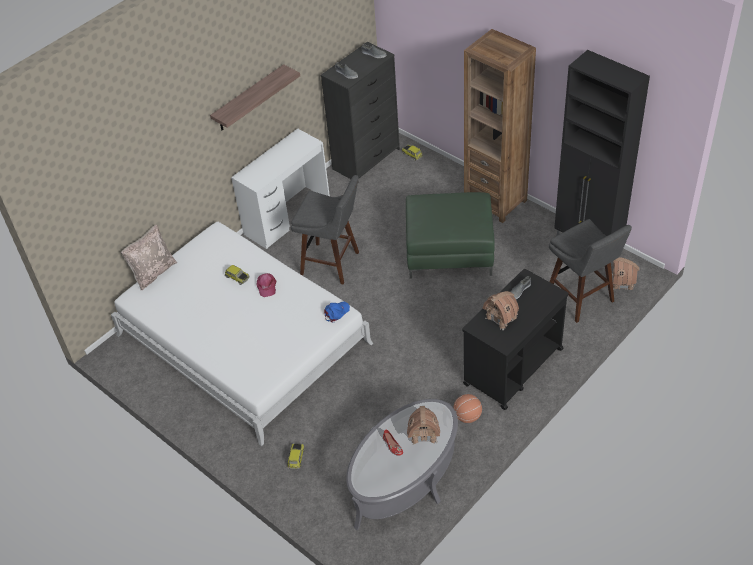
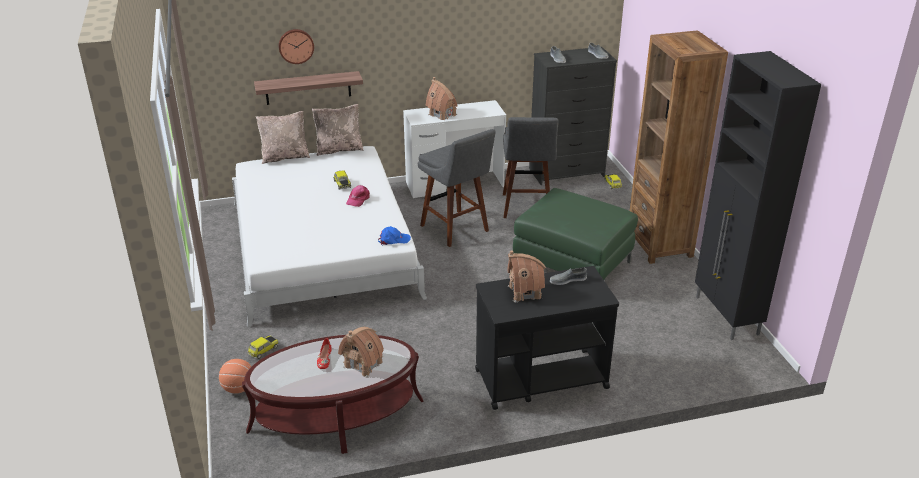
camera: 30 degrees right, 15 degrees down
shelf [210,64,300,130] -> shelf moved to [254,71,363,105]
grey coffee table [346,399,458,531] -> brown coffee table [242,335,424,454]
basketball [454,394,482,423] -> basketball moved to [219,359,252,394]
grey stool [549,219,632,323] -> grey stool moved to [503,117,558,218]
toy house [612,257,639,290] -> toy house moved to [425,77,457,120]
none -> wall clock [279,29,314,64]
none -> beige pillow [312,104,364,156]

